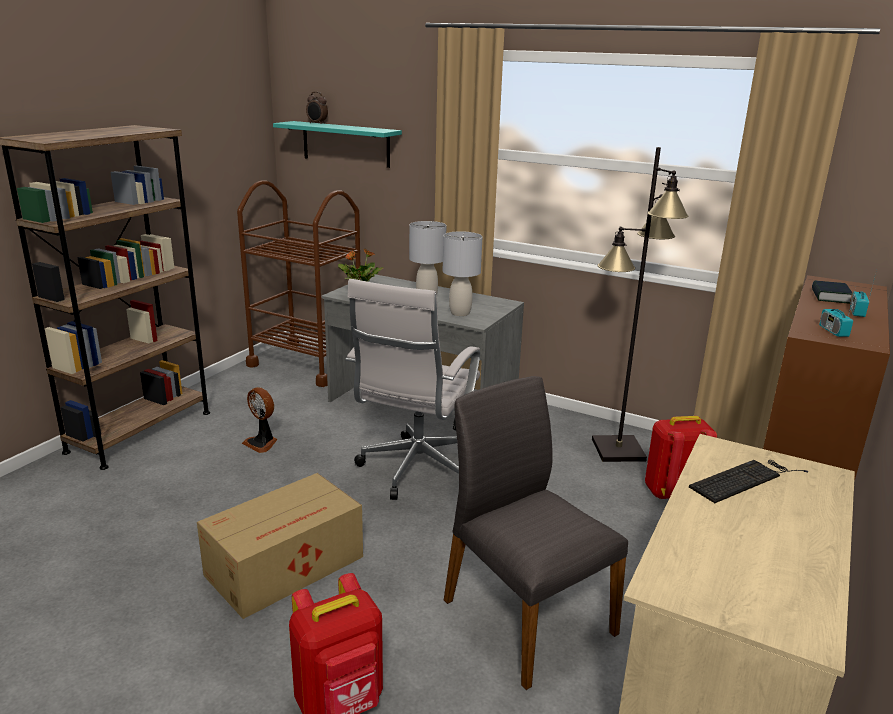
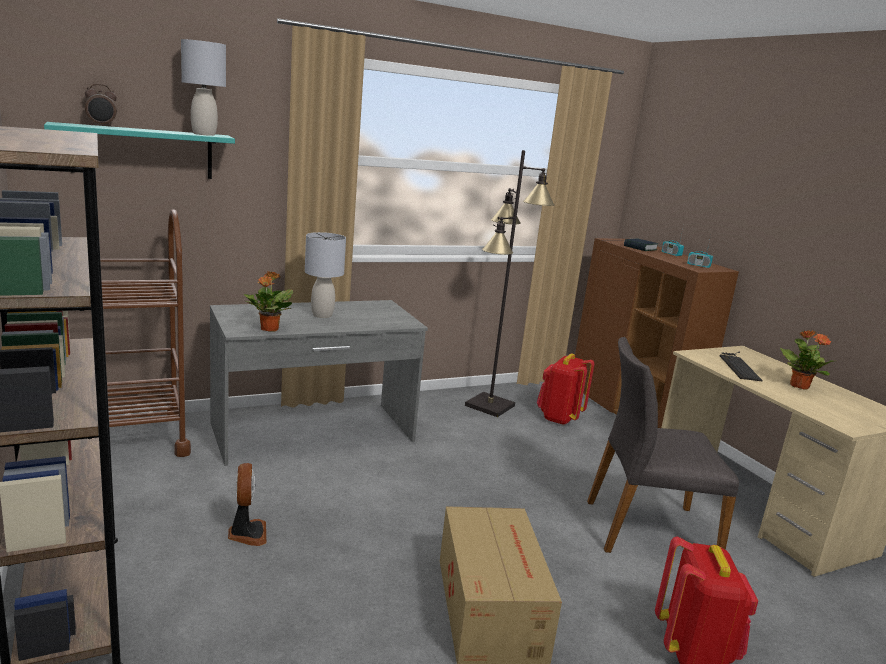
camera: 55 degrees left, 5 degrees down
fan [242,387,277,453] -> fan turned 90 degrees counterclockwise [228,463,266,546]
white office chair [345,279,480,500] -> none
grey table lamp [443,231,482,316] -> grey table lamp moved to [181,39,226,136]
none -> potted plant [780,330,834,390]

